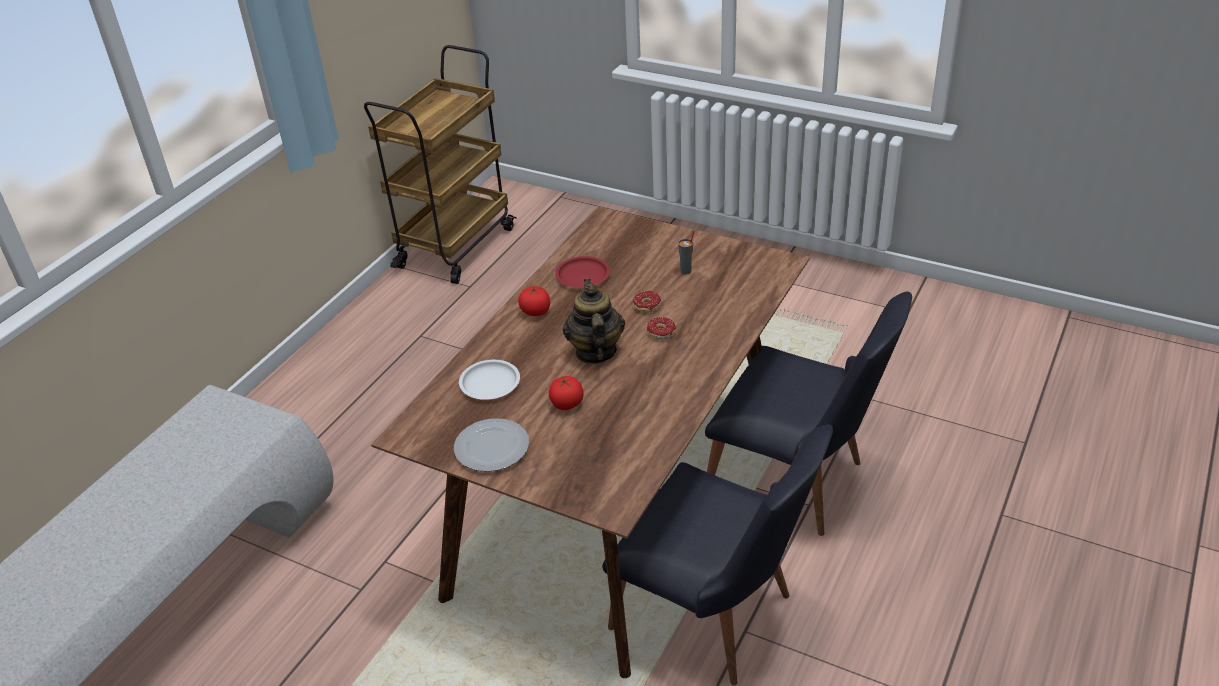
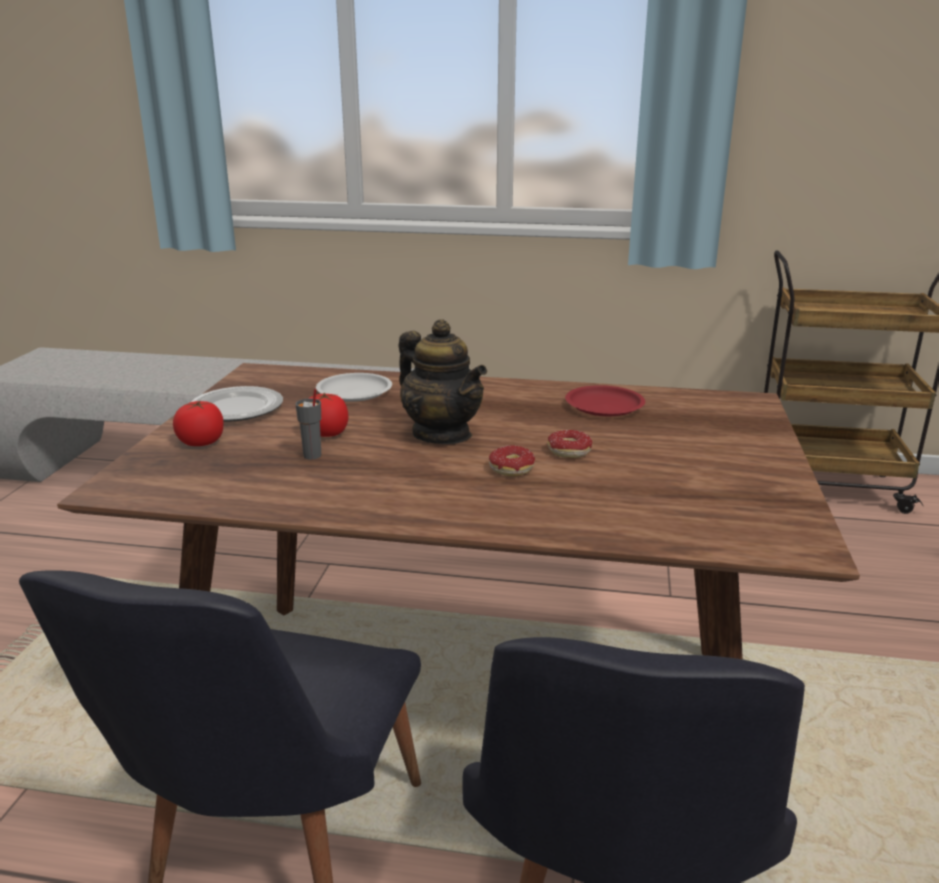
camera: 70 degrees right, 15 degrees down
tomato [518,285,550,316] -> tomato moved to [173,401,223,446]
teapot [563,279,625,364] -> teapot turned 75 degrees clockwise [398,319,487,444]
grey cup [678,231,695,275] -> grey cup moved to [295,389,321,459]

